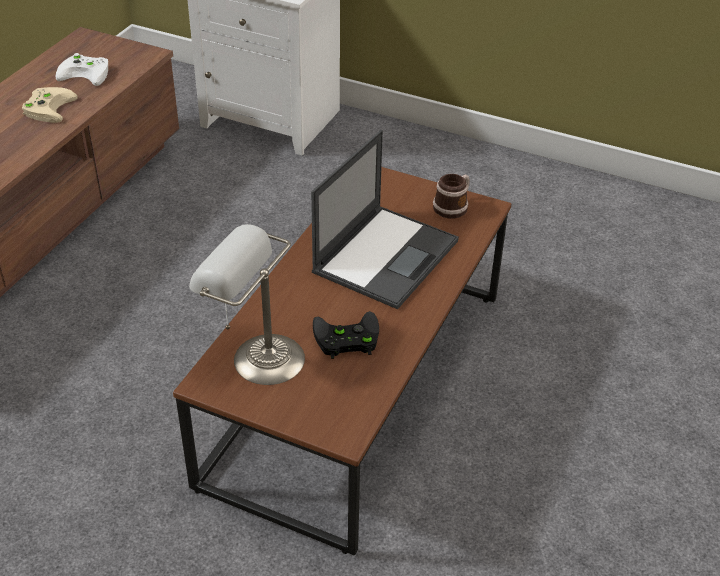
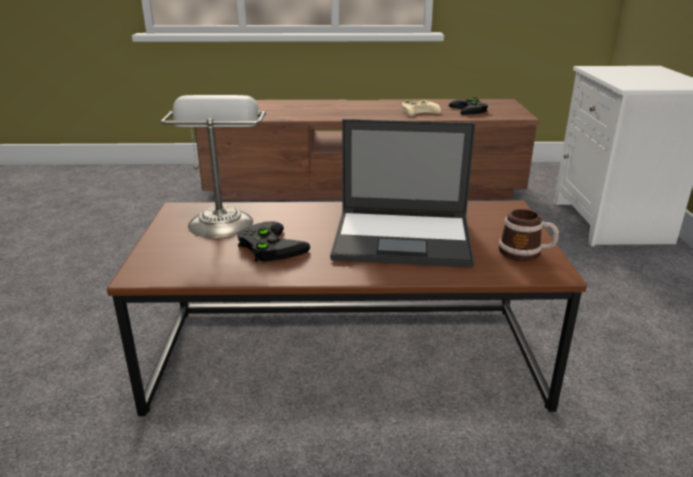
camera: 65 degrees right, 15 degrees down
white game controller [56,53,108,86] -> black game controller [449,97,488,115]

